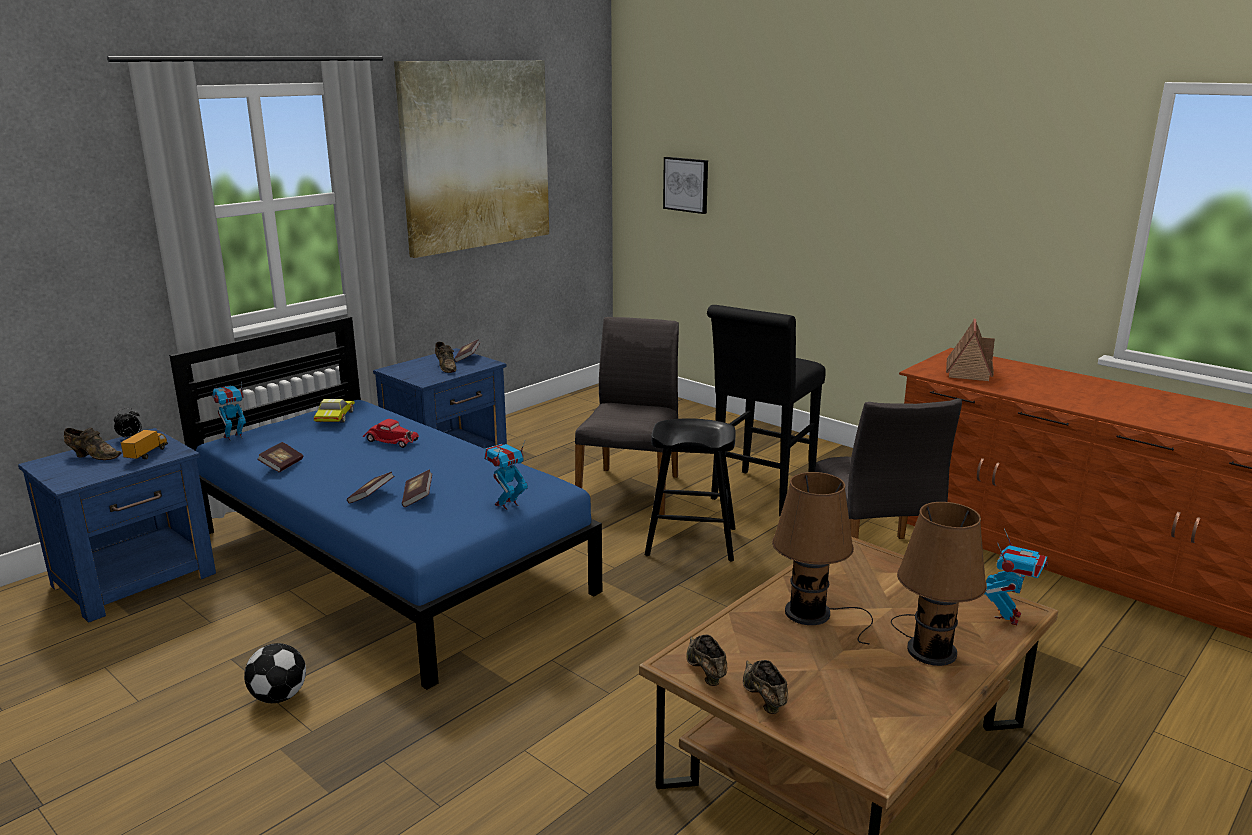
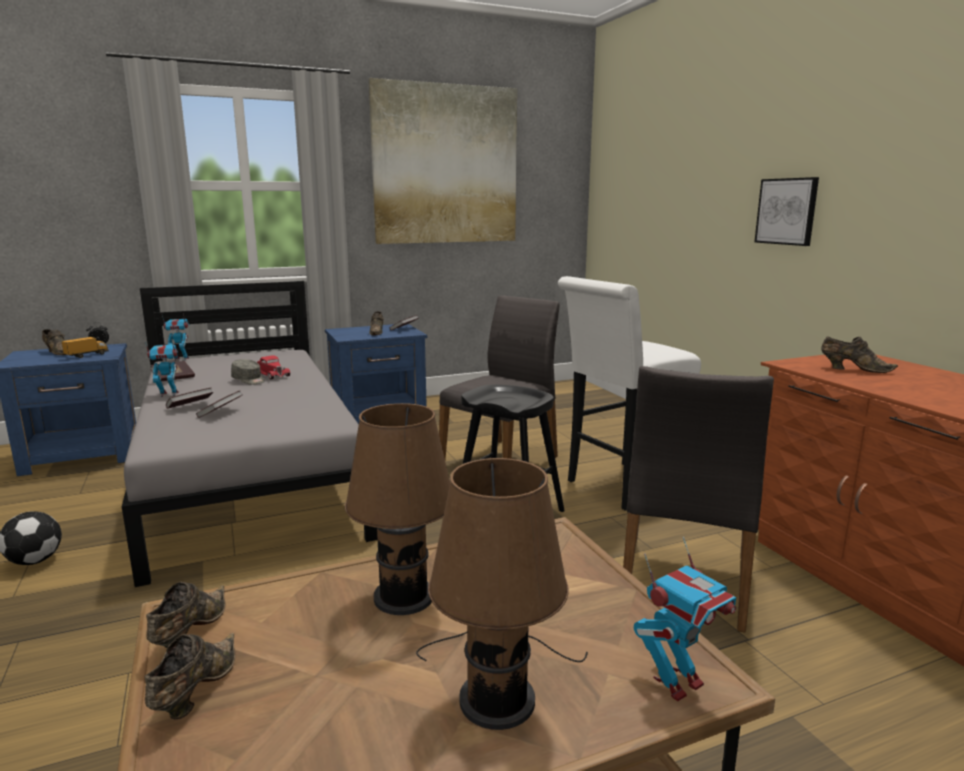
camera: 25 degrees right, 5 degrees down
blue bed [169,316,602,690] -> grey bed [122,281,378,587]
toy car [314,399,355,422] -> none
toy robot [484,441,528,510] -> toy robot moved to [145,339,179,397]
picture [663,157,708,214] -> picture moved to [754,177,819,246]
black stool [707,305,826,516] -> white stool [558,276,701,511]
toy house [946,319,995,381] -> brown shoe [821,336,898,373]
none -> grey cap [231,359,265,385]

